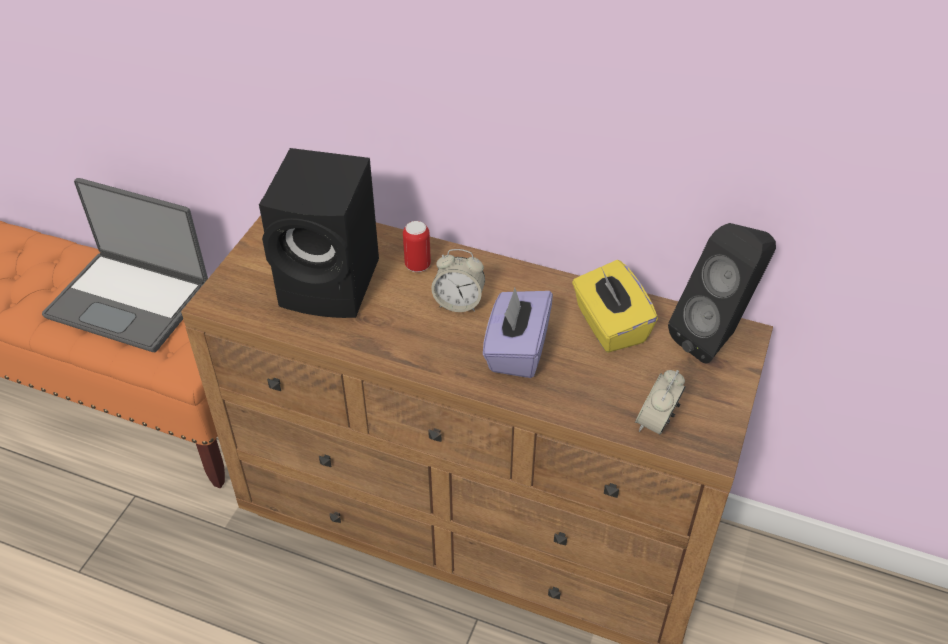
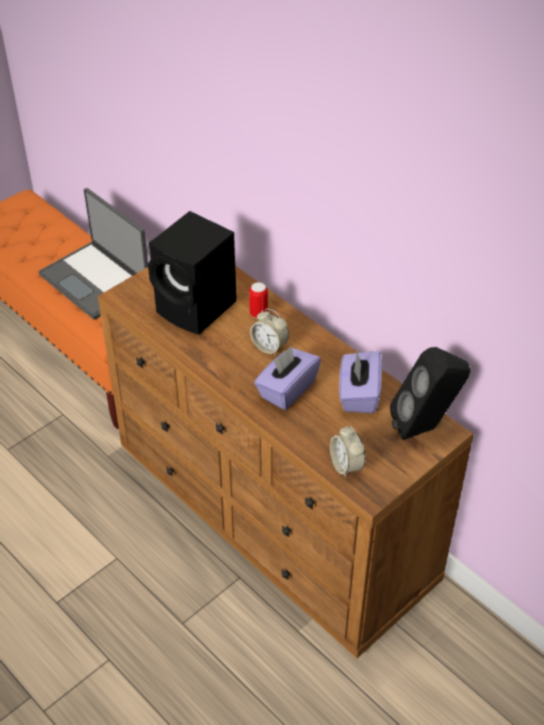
camera: 25 degrees right, 0 degrees up
yellow tissue box [572,260,658,353] -> purple tissue box [339,351,382,413]
alarm clock [635,370,686,435] -> alarm clock turned 75 degrees counterclockwise [330,426,365,478]

